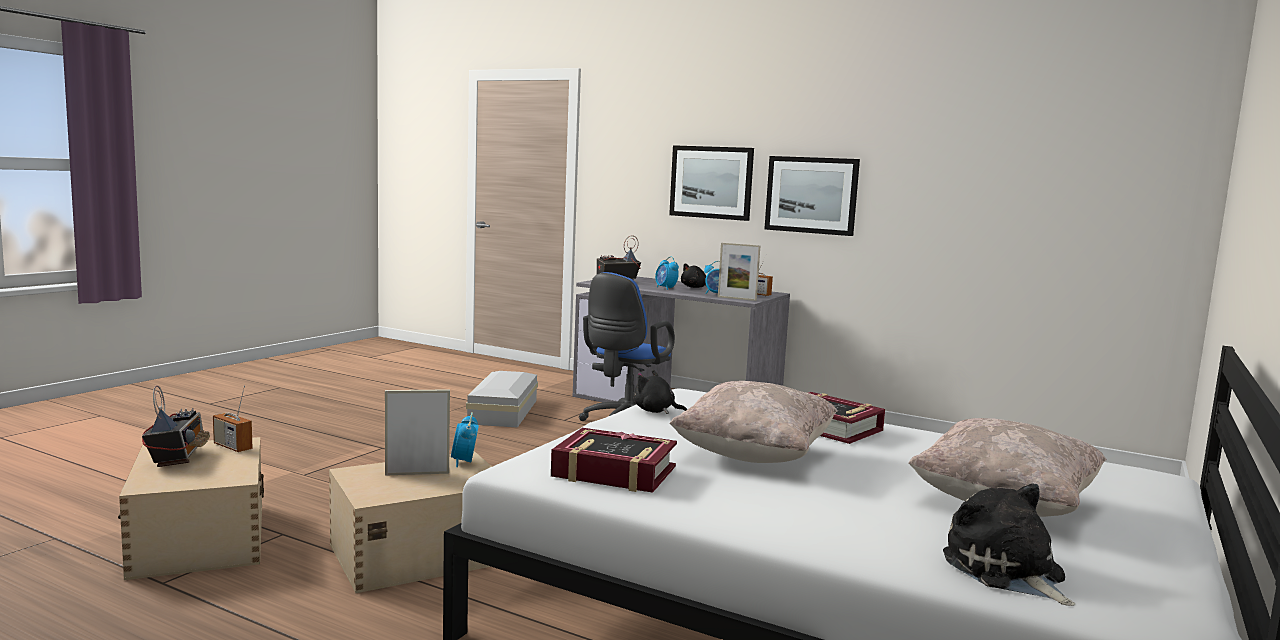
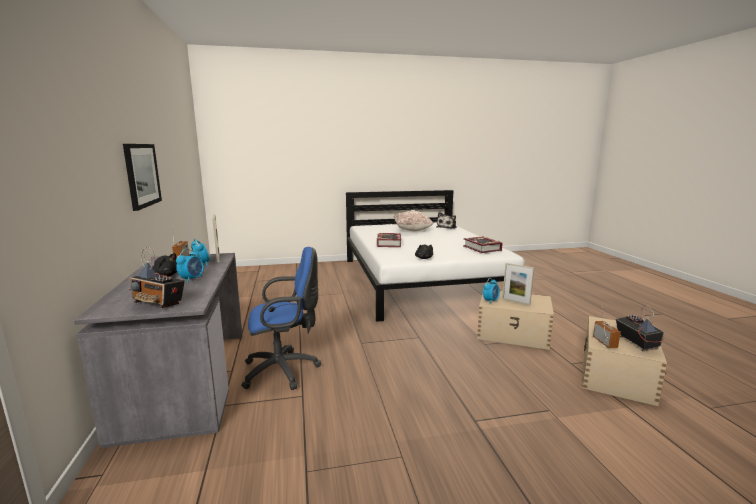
camera: 130 degrees left, 5 degrees up
radio [142,385,210,467] -> radio turned 135 degrees clockwise [616,305,664,351]
white storage box [466,371,538,428] -> none
picture [669,145,754,221] -> none
beige pillow [669,381,838,463] -> none

